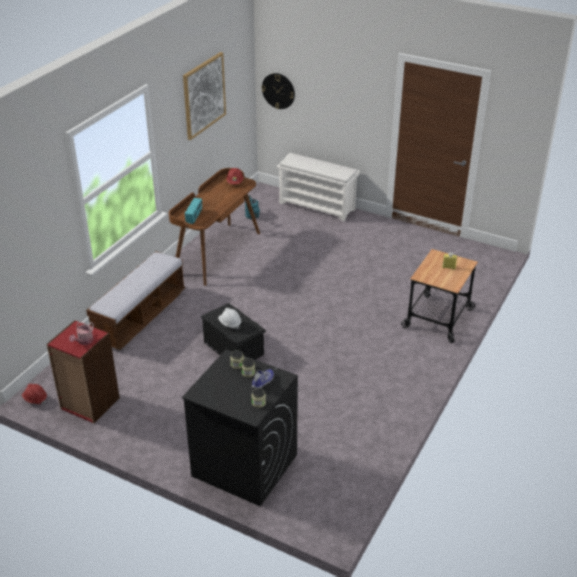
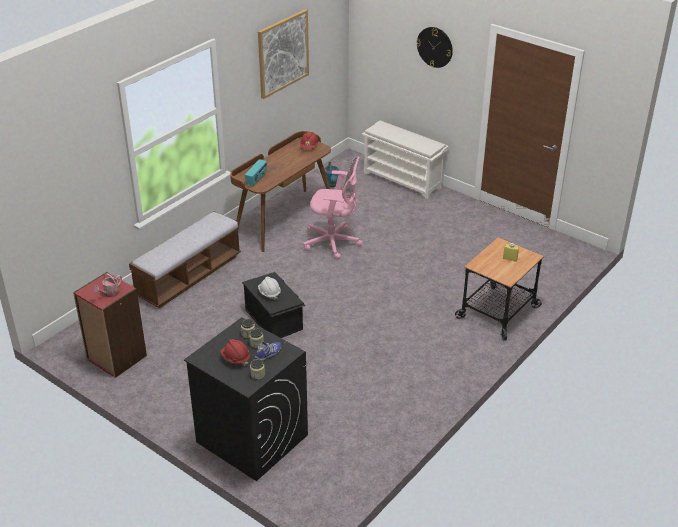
camera: 10 degrees right, 0 degrees up
red hard hat [22,384,47,405] -> red hard hat moved to [220,339,250,366]
wall clock [261,73,295,109] -> wall clock moved to [416,27,453,68]
none -> pink office chair [303,157,363,260]

